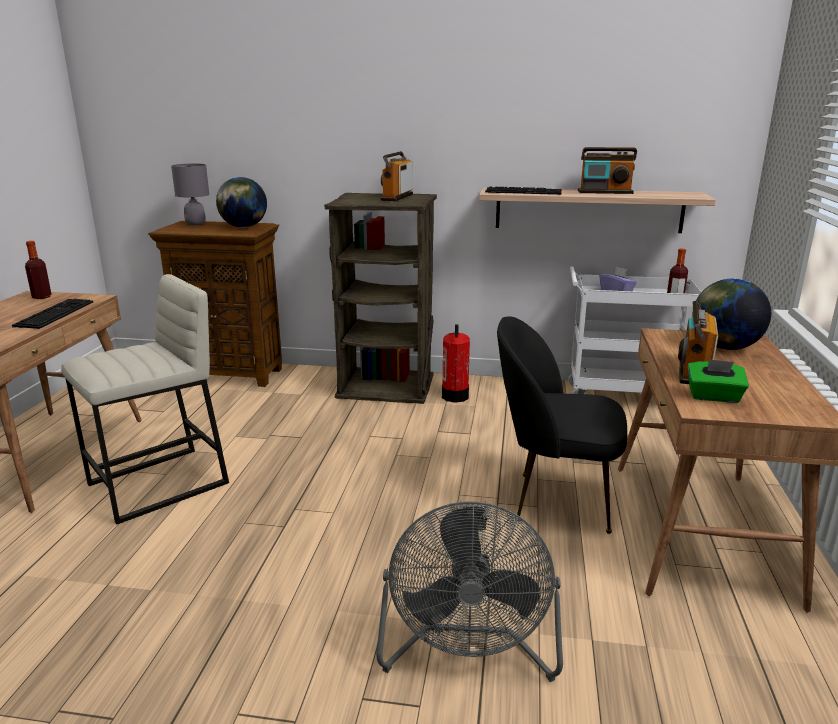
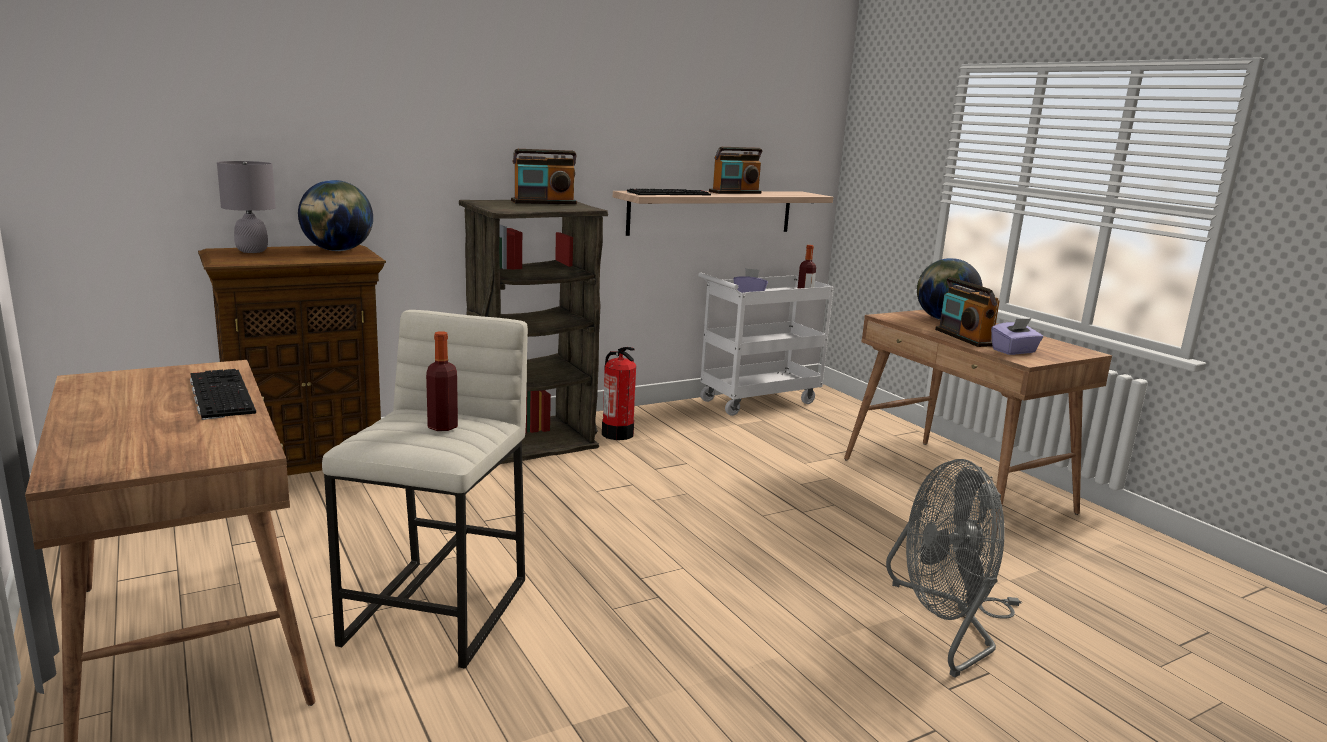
camera: 40 degrees left, 5 degrees down
bottle [25,241,51,299] -> bottle moved to [426,331,458,431]
grey fan [376,500,563,682] -> grey fan turned 120 degrees clockwise [886,459,1022,678]
radio [380,151,413,201] -> radio turned 90 degrees counterclockwise [511,149,577,204]
black chair [497,316,627,534] -> none
green tissue box [687,359,749,403] -> purple tissue box [991,318,1043,355]

